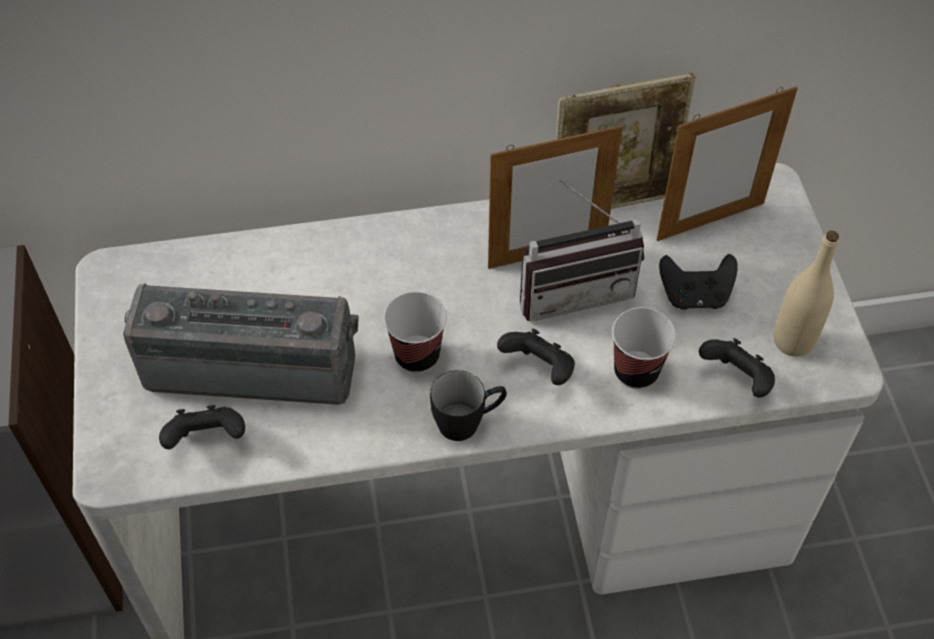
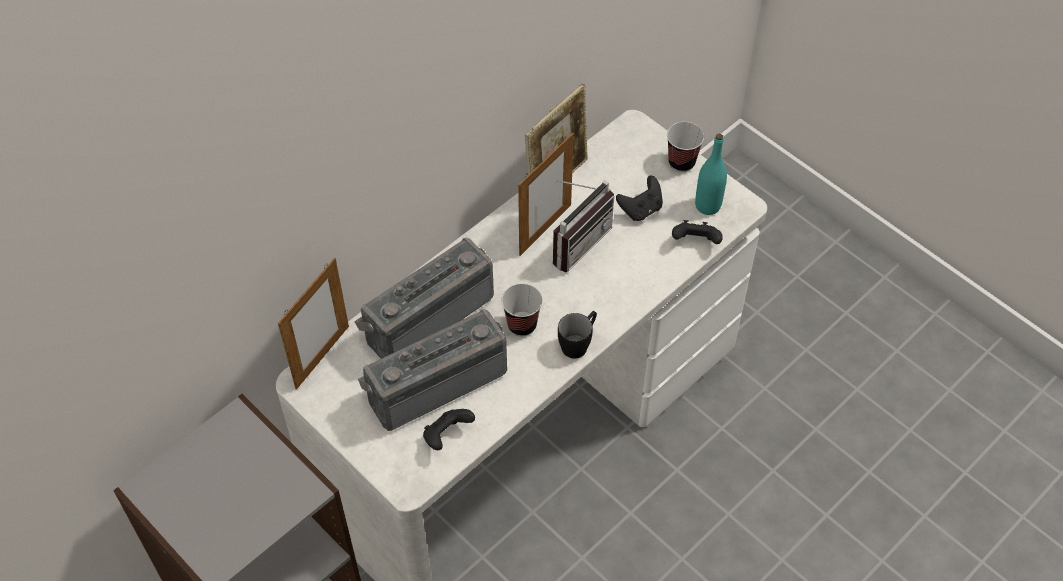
camera: 35 degrees left, 0 degrees up
black game controller [497,329,575,385] -> none
cup [612,307,676,389] -> cup moved to [667,122,704,172]
picture frame [657,86,798,241] -> picture frame moved to [278,258,349,389]
beige bottle [774,230,839,357] -> turquoise bottle [695,134,727,215]
none -> radio [354,237,494,359]

